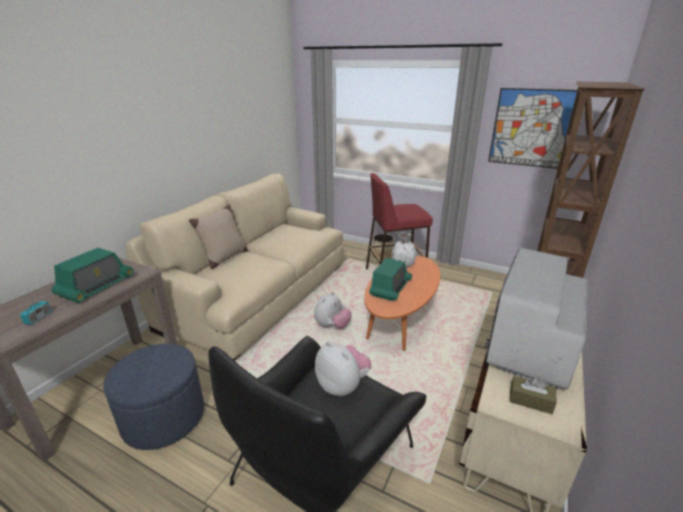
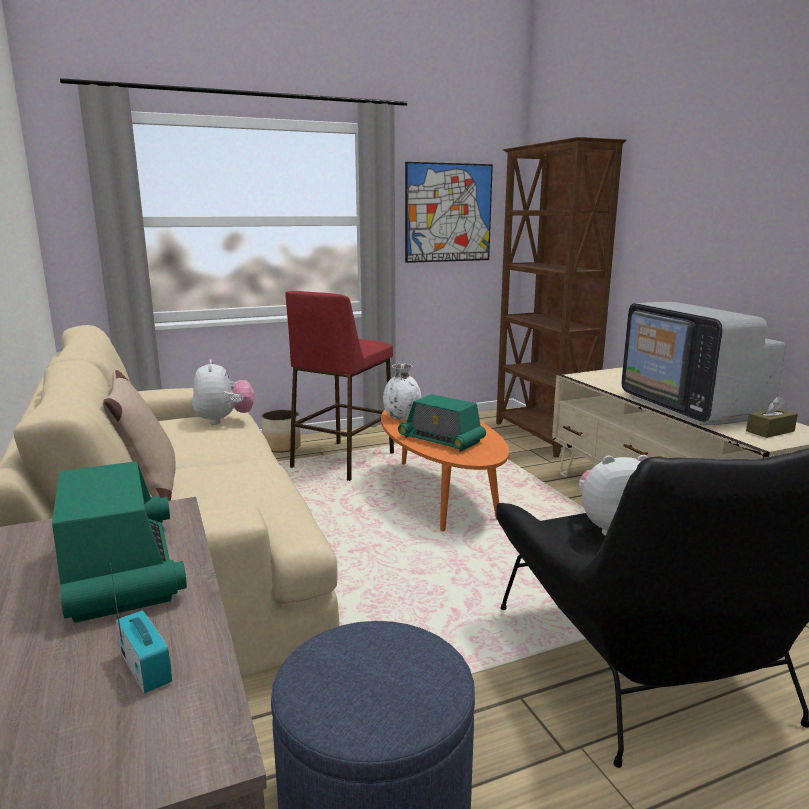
camera: 50 degrees left, 10 degrees down
plush toy [314,292,352,329] -> plush toy moved to [193,359,254,425]
radio [369,258,412,301] -> radio turned 150 degrees clockwise [398,394,486,452]

